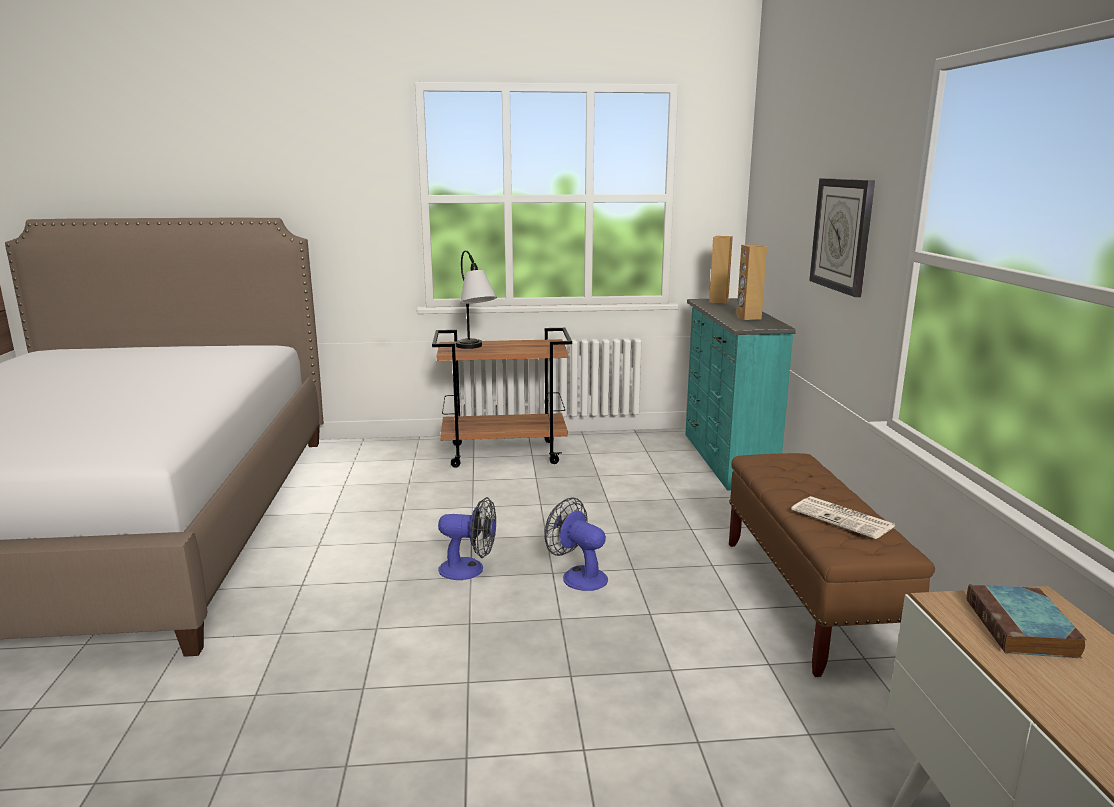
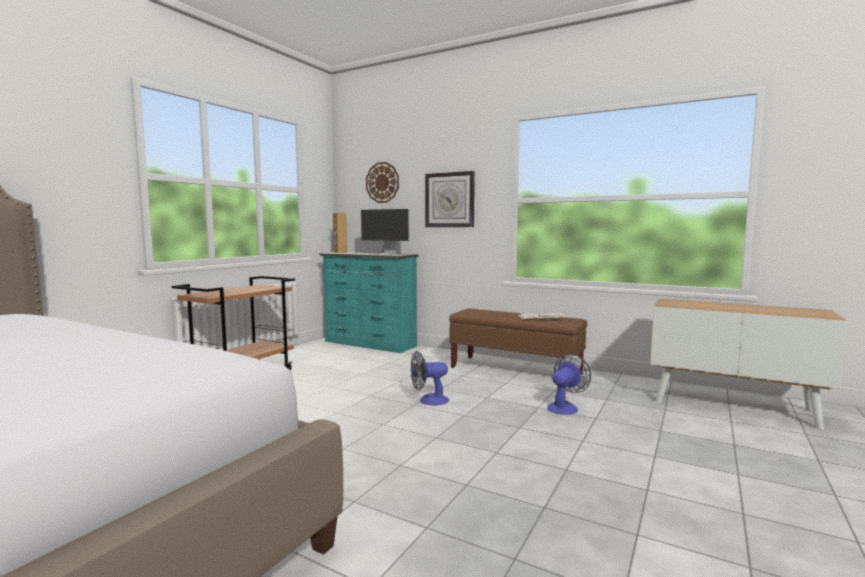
camera: 55 degrees left, 10 degrees down
fan [438,497,496,580] -> fan moved to [547,353,591,415]
table lamp [456,250,497,349] -> none
brown speaker [736,244,767,320] -> monitor [355,209,409,254]
book [967,584,1087,658] -> none
none -> wall clock [366,162,399,203]

